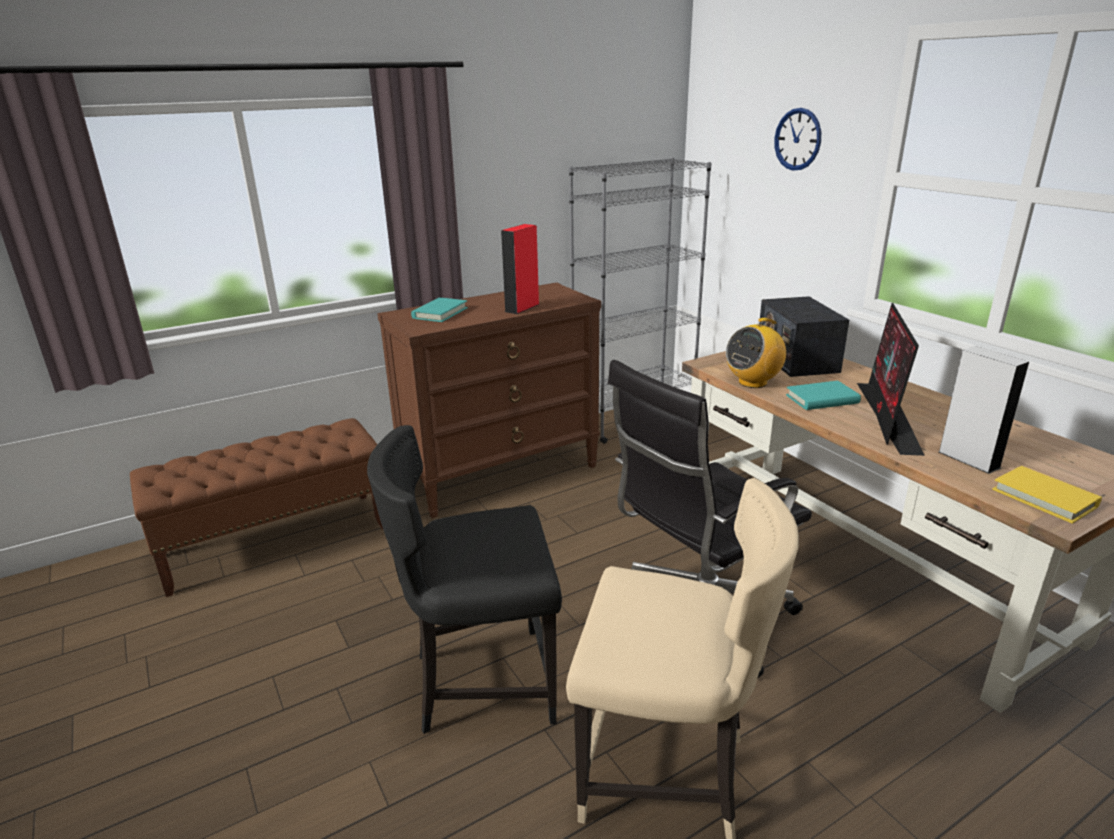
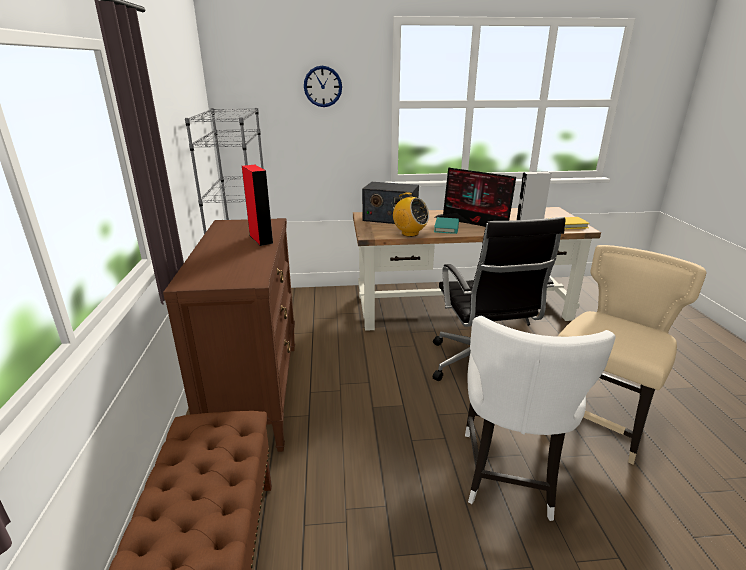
camera: 65 degrees left, 0 degrees up
black chair [367,425,562,734] -> white chair [465,316,616,521]
turquoise book [411,298,468,322] -> none
radio [726,318,786,388] -> radio turned 45 degrees counterclockwise [391,192,429,237]

